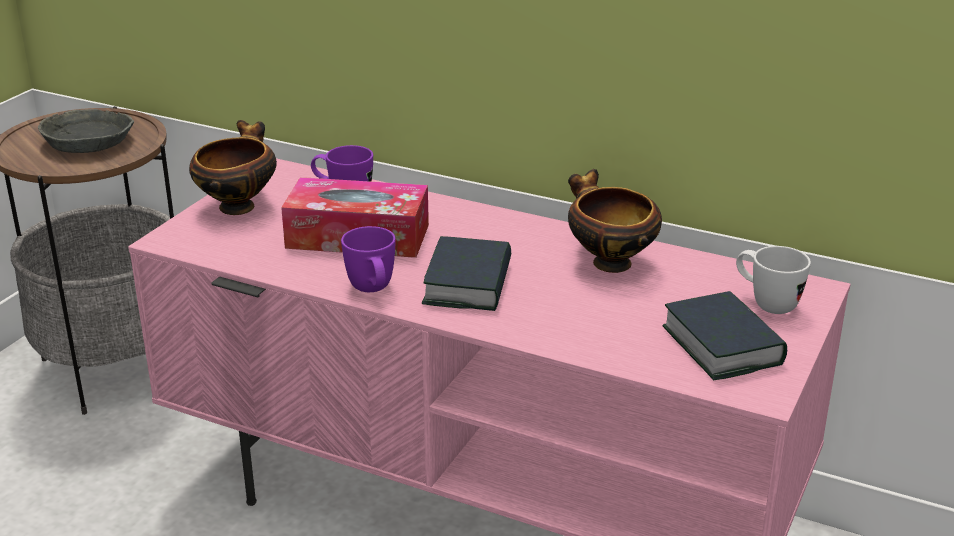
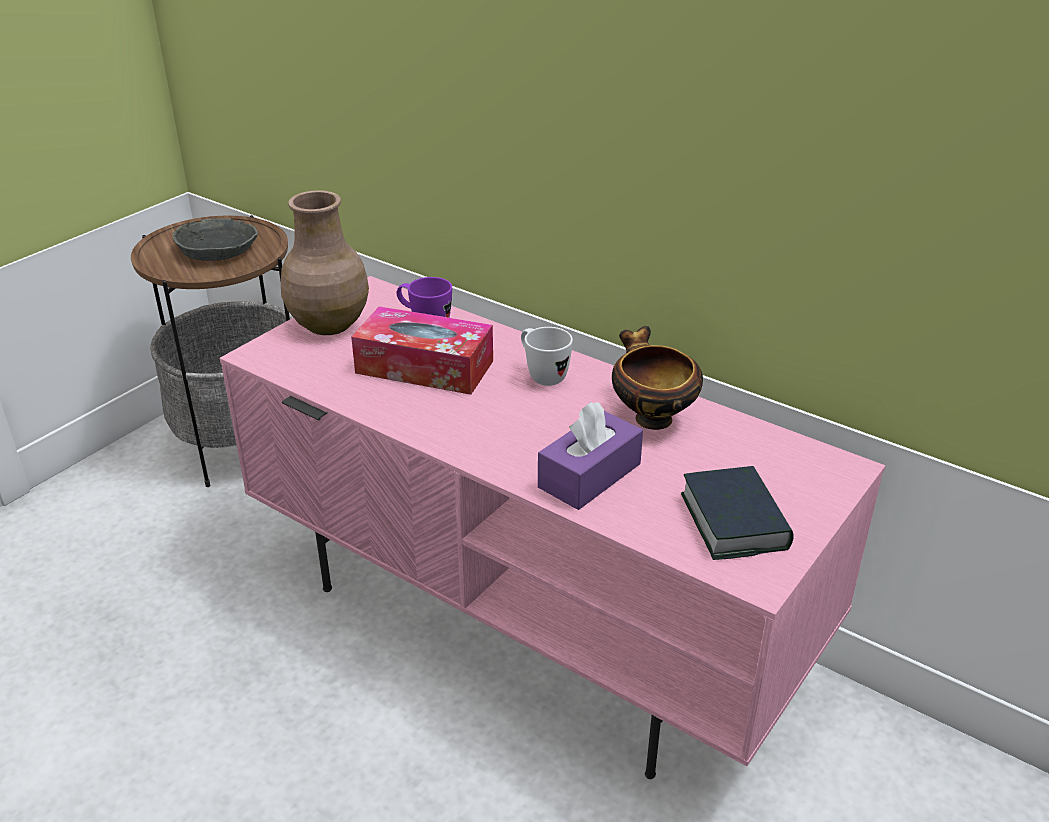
camera: 10 degrees right, 5 degrees up
bowl [189,120,277,215] -> brown vase [281,190,369,335]
purple mug [341,226,396,292] -> none
book [422,236,511,311] -> none
white mug [736,246,811,314] -> white mug moved to [521,327,573,386]
none -> purple tissue box [538,402,643,510]

